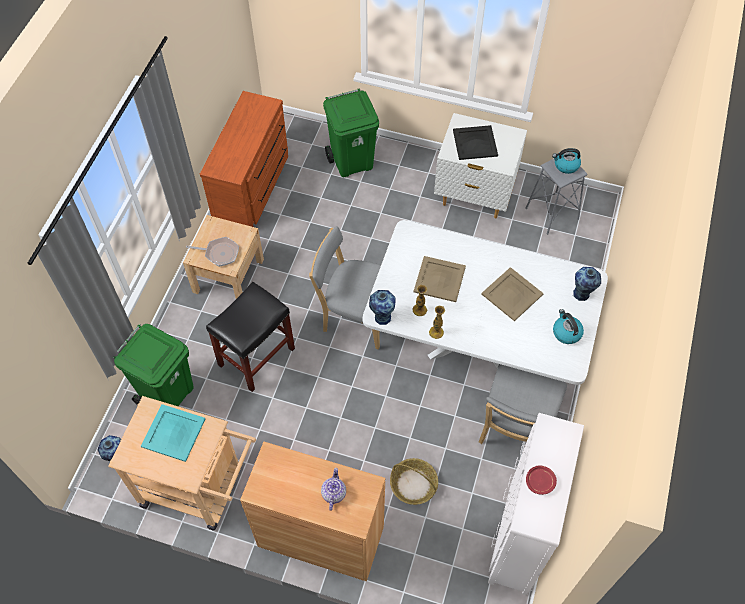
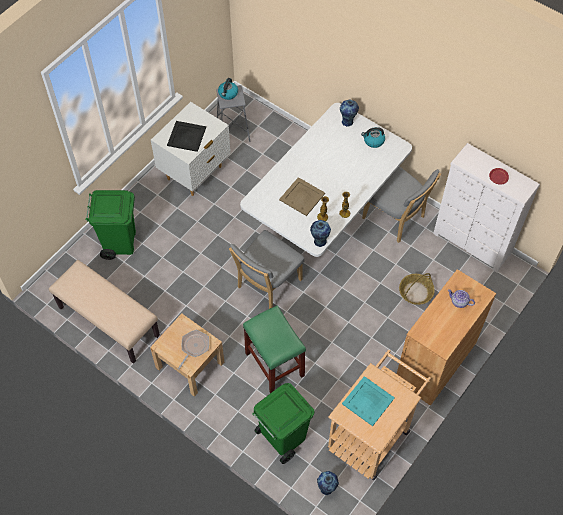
camera: 70 degrees left, 0 degrees up
brown dresser [200,91,288,227] -> beige bench [49,260,160,364]
black stool [206,282,295,392] -> green stool [243,305,306,393]
beige tray [481,267,544,321] -> none

